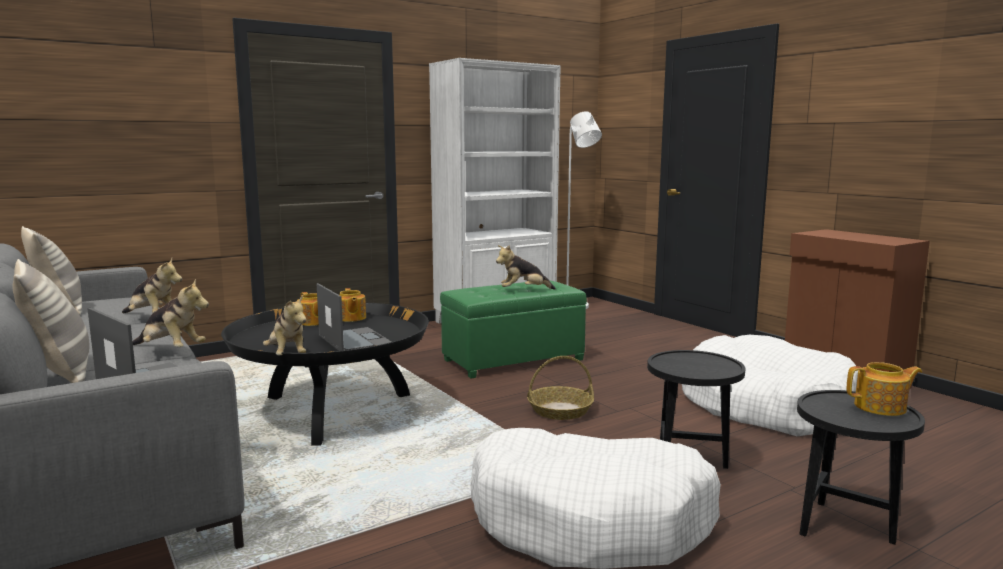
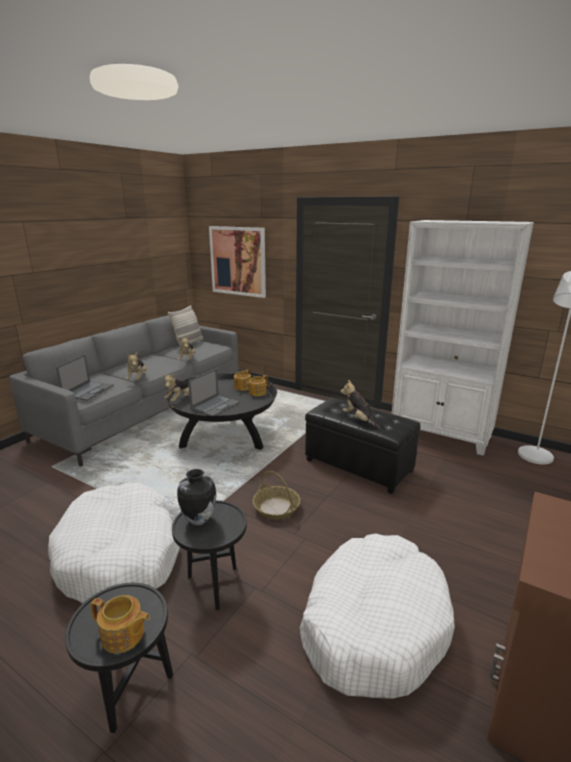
camera: 65 degrees right, 10 degrees up
pillow [13,259,89,383] -> none
green ottoman [440,281,587,378] -> black ottoman [305,398,421,494]
teapot [847,362,922,416] -> teapot turned 45 degrees counterclockwise [90,595,150,653]
none -> vase [177,469,216,526]
none -> picture [209,226,266,298]

